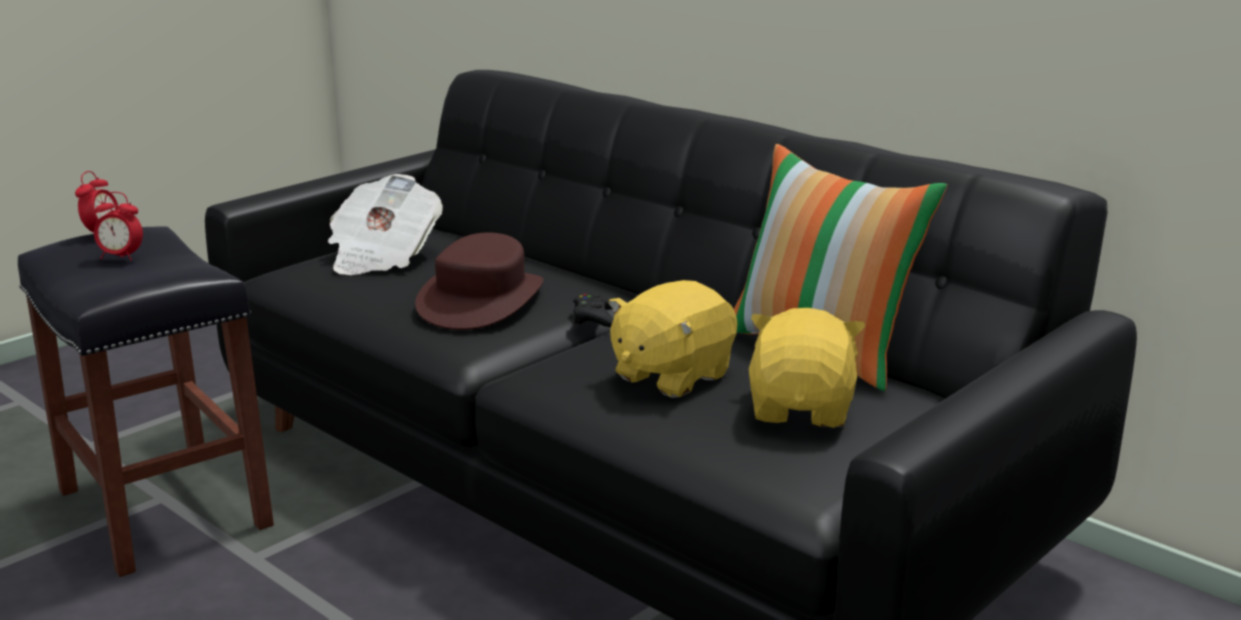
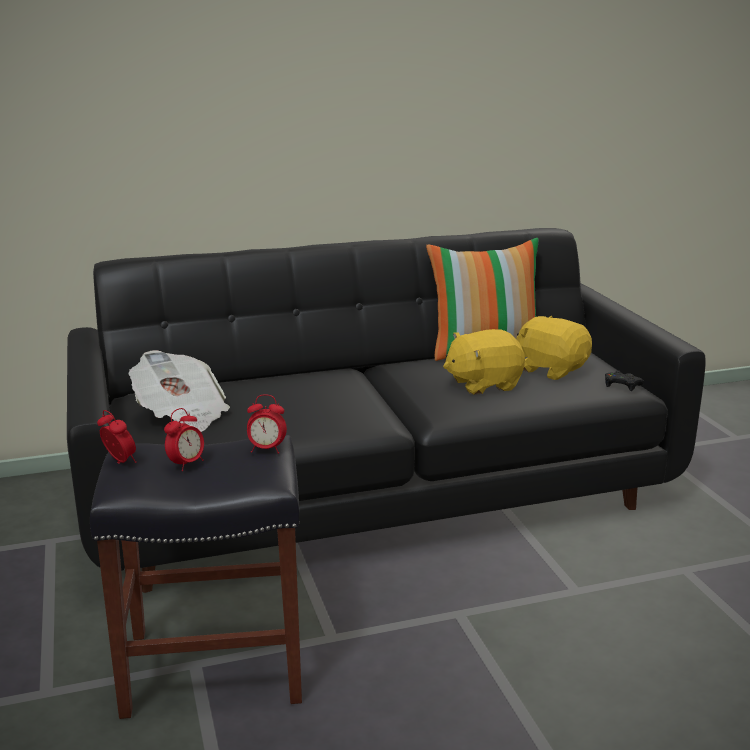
camera: 60 degrees left, 0 degrees up
brown hat [415,232,543,330] -> none
black game controller [573,294,613,327] -> black game controller moved to [605,370,645,391]
yellow plush toy [608,280,738,398] -> yellow plush toy turned 90 degrees clockwise [443,329,525,395]
none -> alarm clock [247,394,287,454]

